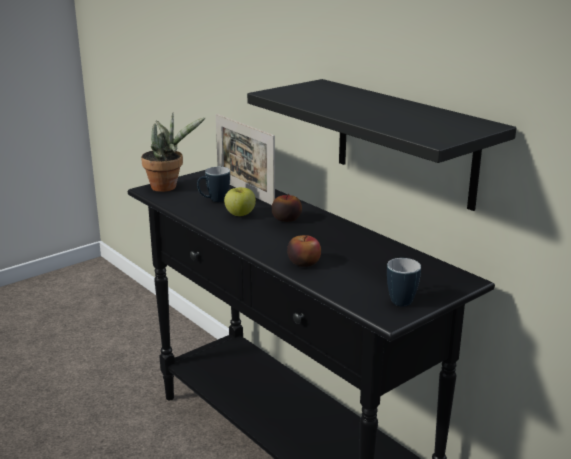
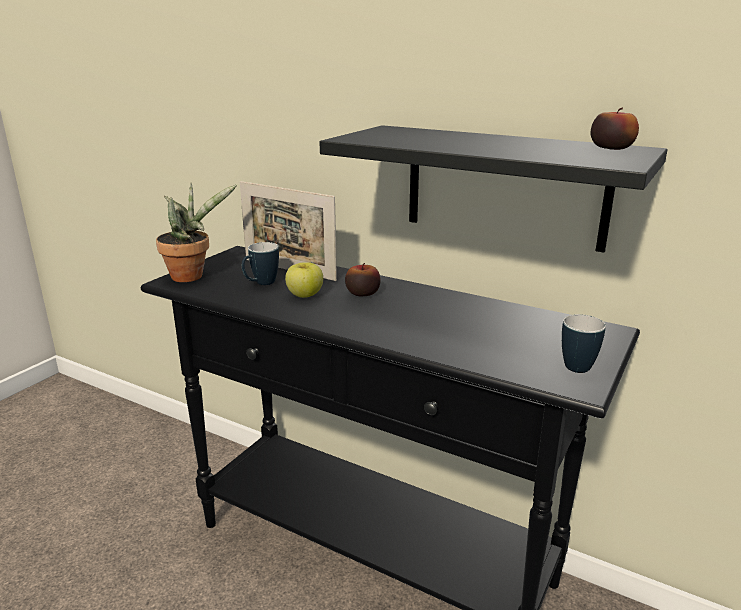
camera: 20 degrees left, 0 degrees up
apple [287,235,321,267] -> apple moved to [591,107,639,150]

